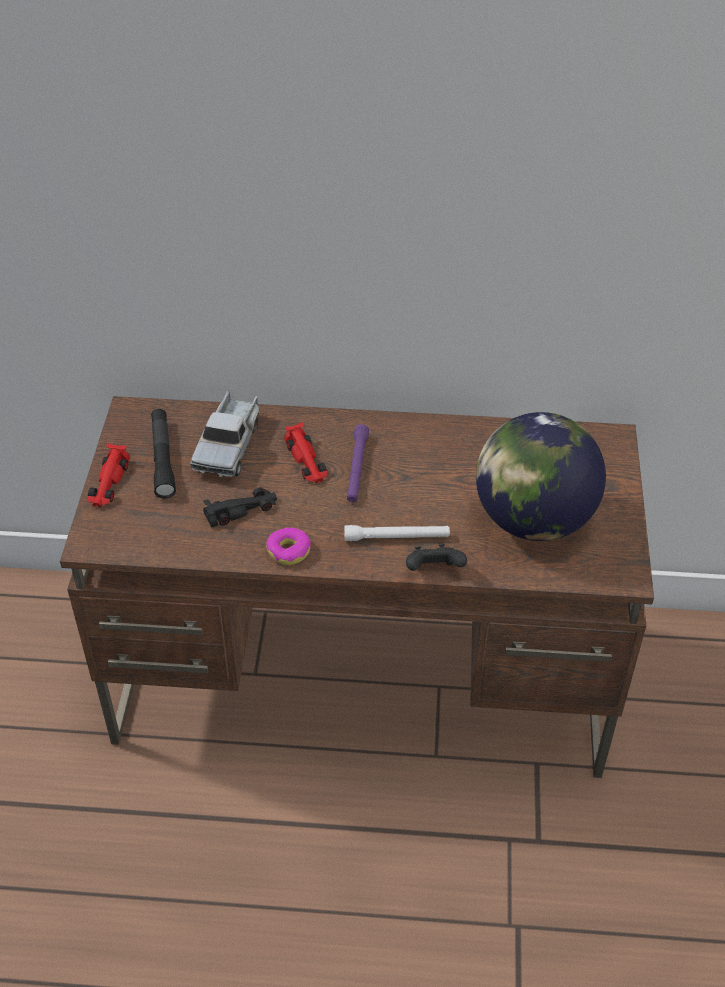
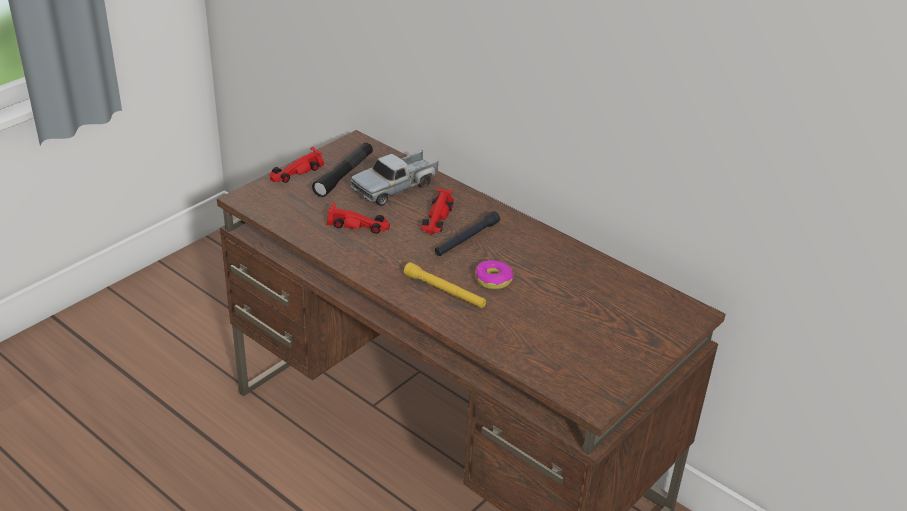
camera: 35 degrees right, 10 degrees down
black toy car [203,487,277,528] -> red toy car [327,203,390,234]
donut [266,528,311,565] -> donut moved to [475,260,513,289]
white flashlight [344,525,450,541] -> yellow flashlight [404,262,486,308]
purple flashlight [347,424,369,502] -> black flashlight [435,211,500,256]
black game controller [406,544,467,571] -> none
globe [476,412,606,541] -> none

